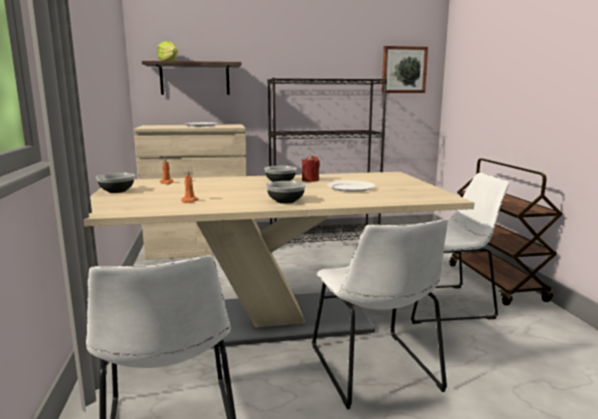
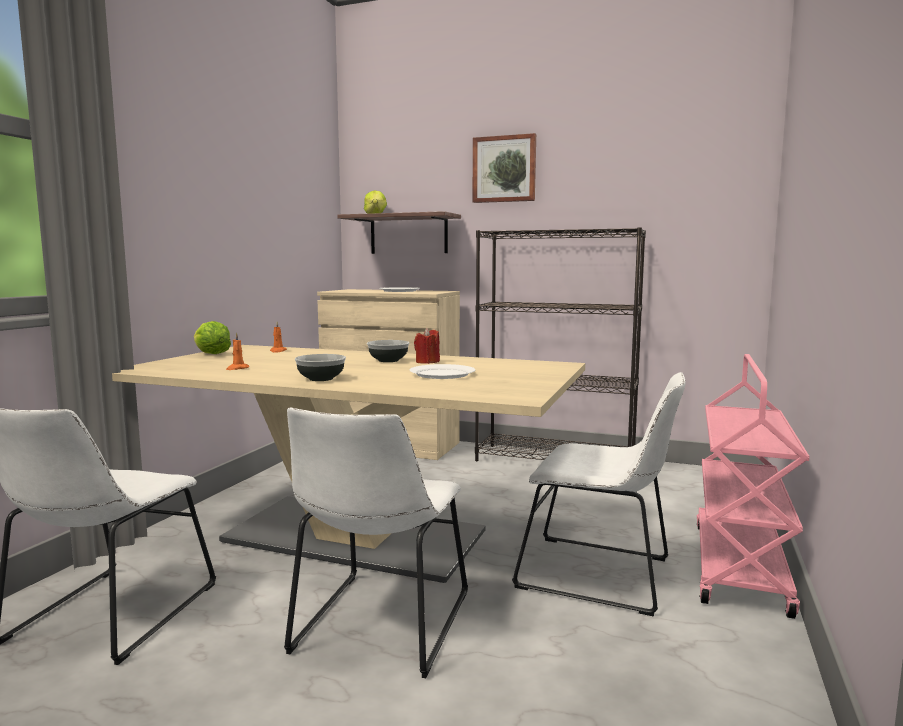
camera: 30 degrees right, 5 degrees down
bowl [96,173,135,193] -> lettuce [194,321,231,354]
picture [382,46,428,93] -> picture moved to [473,133,536,203]
brown cart [449,158,562,305] -> pink cart [697,354,809,619]

